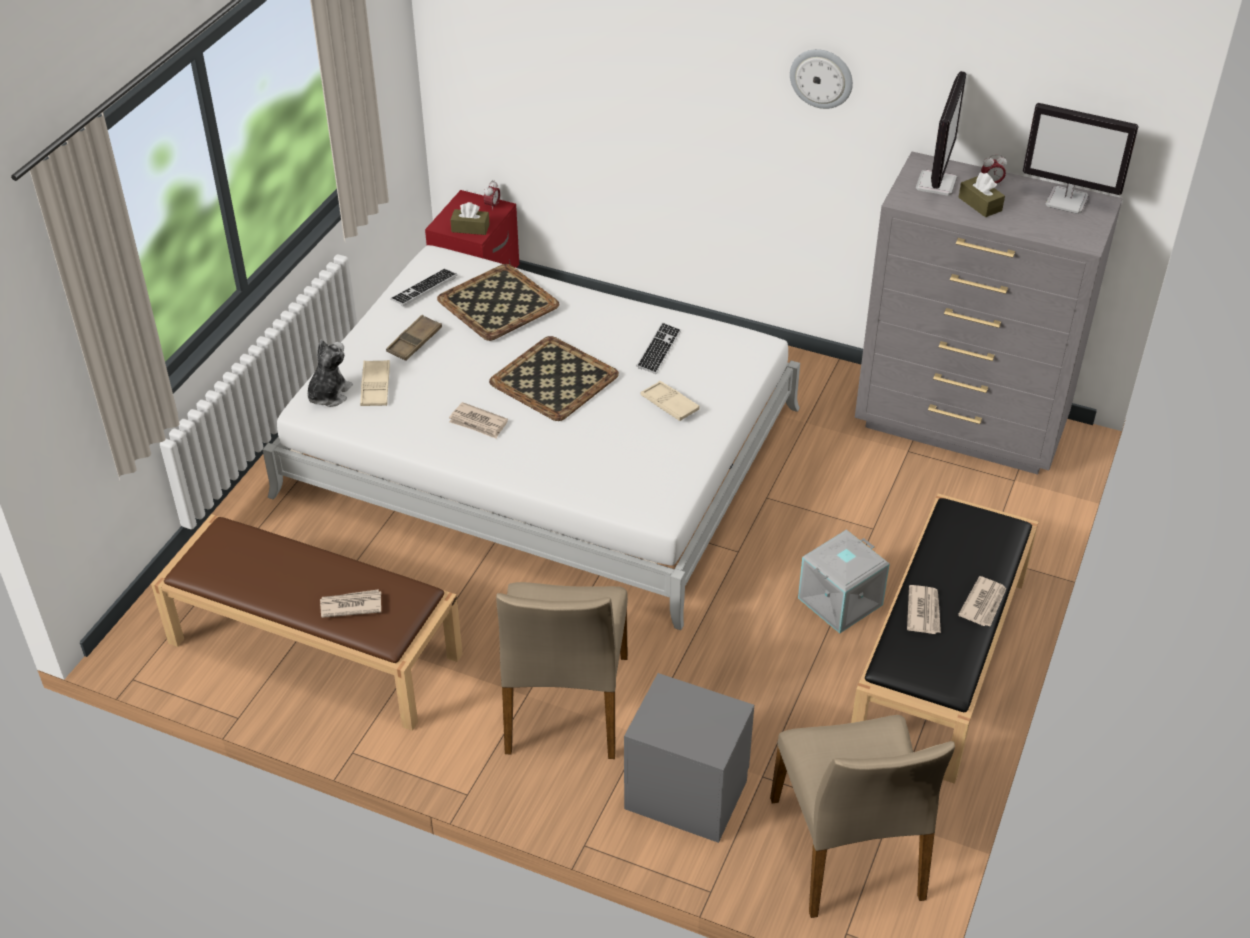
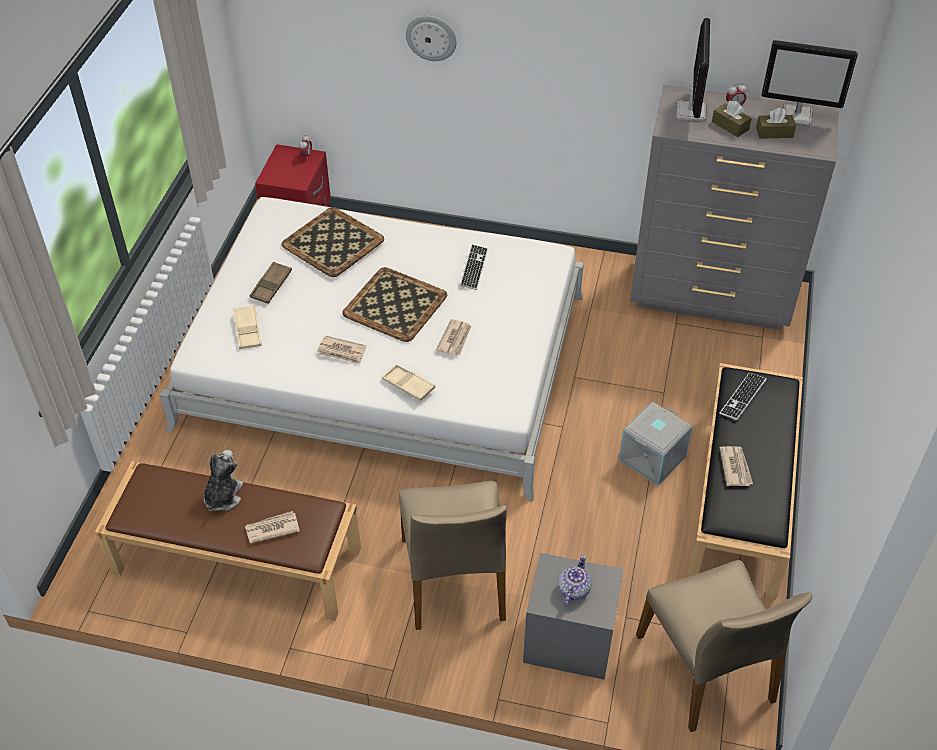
camera: 10 degrees left, 5 degrees up
plush toy [308,339,353,407] -> plush toy moved to [204,450,243,512]
keyboard [390,269,457,307] -> keyboard moved to [719,373,767,420]
brown tissue box [450,202,490,235] -> brown tissue box moved to [756,108,796,139]
beige tray [641,381,700,421] -> beige tray moved to [382,364,435,401]
wall clock [790,49,853,109] -> wall clock moved to [406,16,457,61]
newspaper [958,576,1006,626] -> newspaper moved to [436,319,471,356]
none -> teapot [558,555,592,606]

